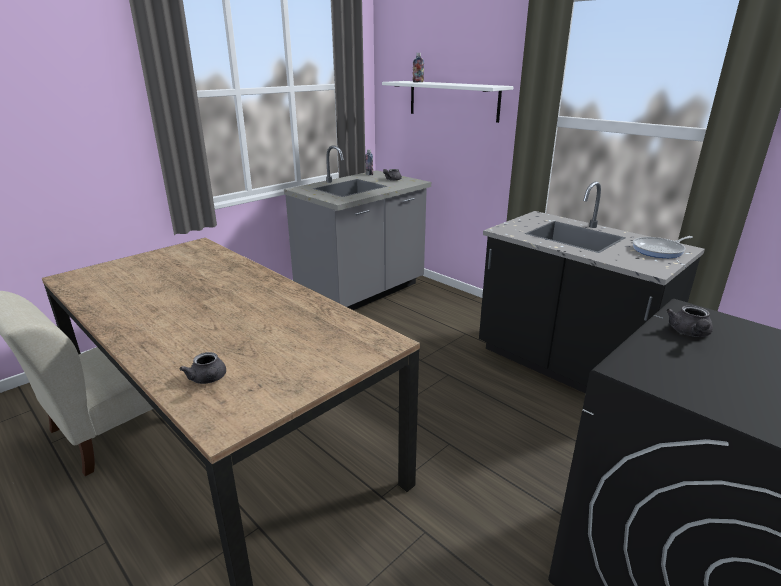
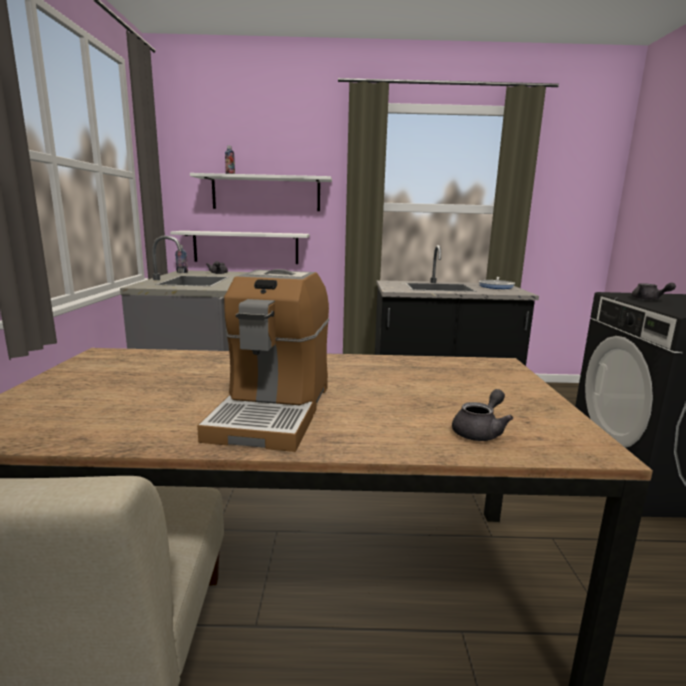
camera: 45 degrees left, 10 degrees down
grey teapot [179,352,226,384] -> grey teapot turned 60 degrees counterclockwise [452,389,513,441]
none -> white shelf [170,231,310,264]
none -> coffee machine [197,269,329,452]

